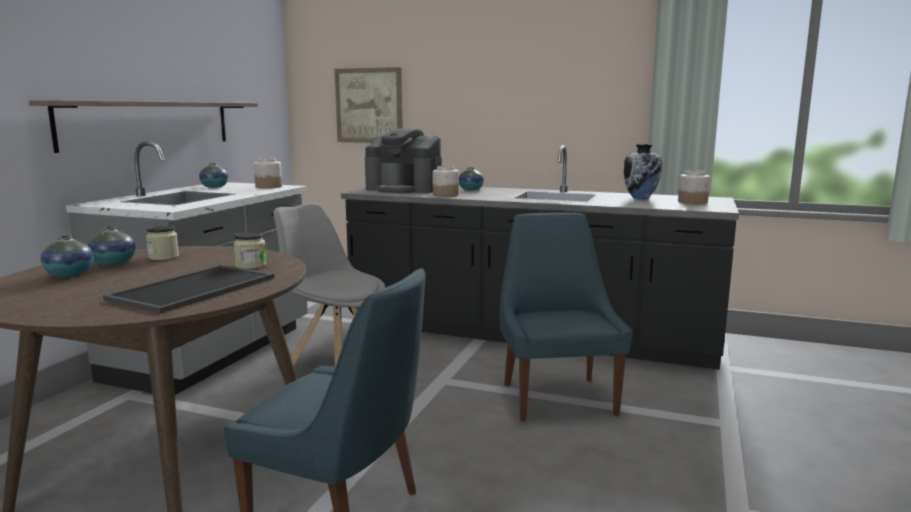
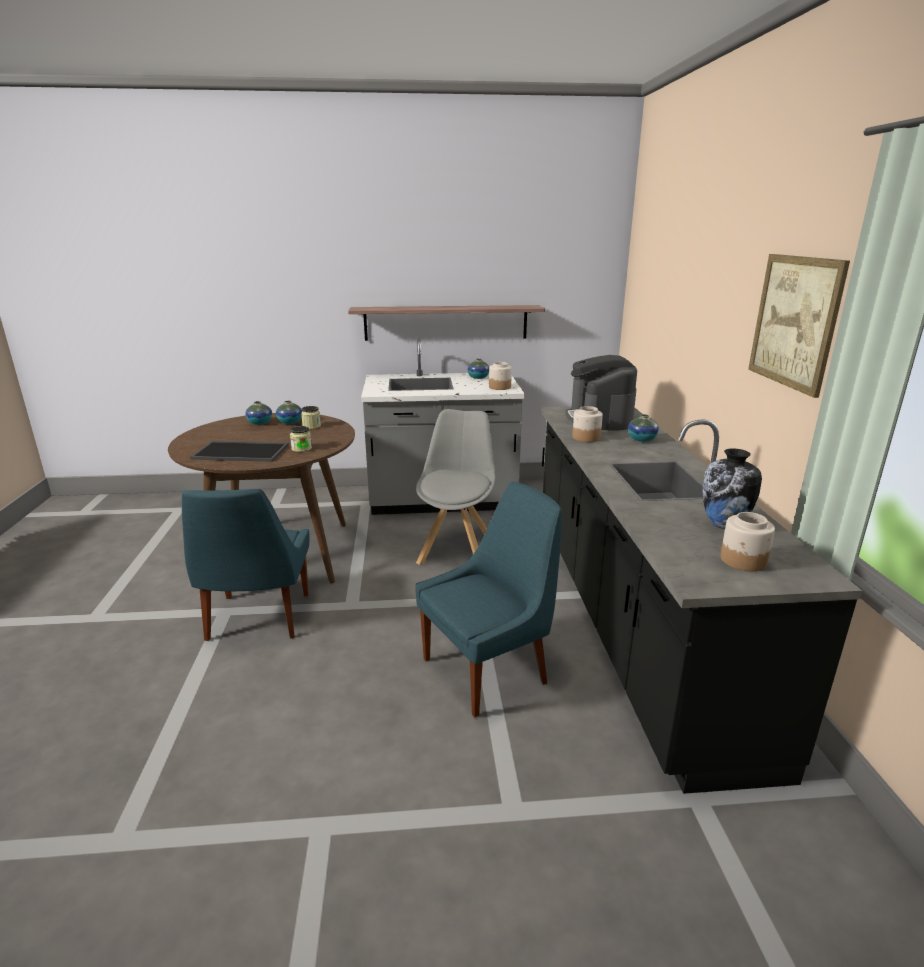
camera: 65 degrees right, 10 degrees up
picture [335,67,403,143] -> picture moved to [748,254,850,398]

